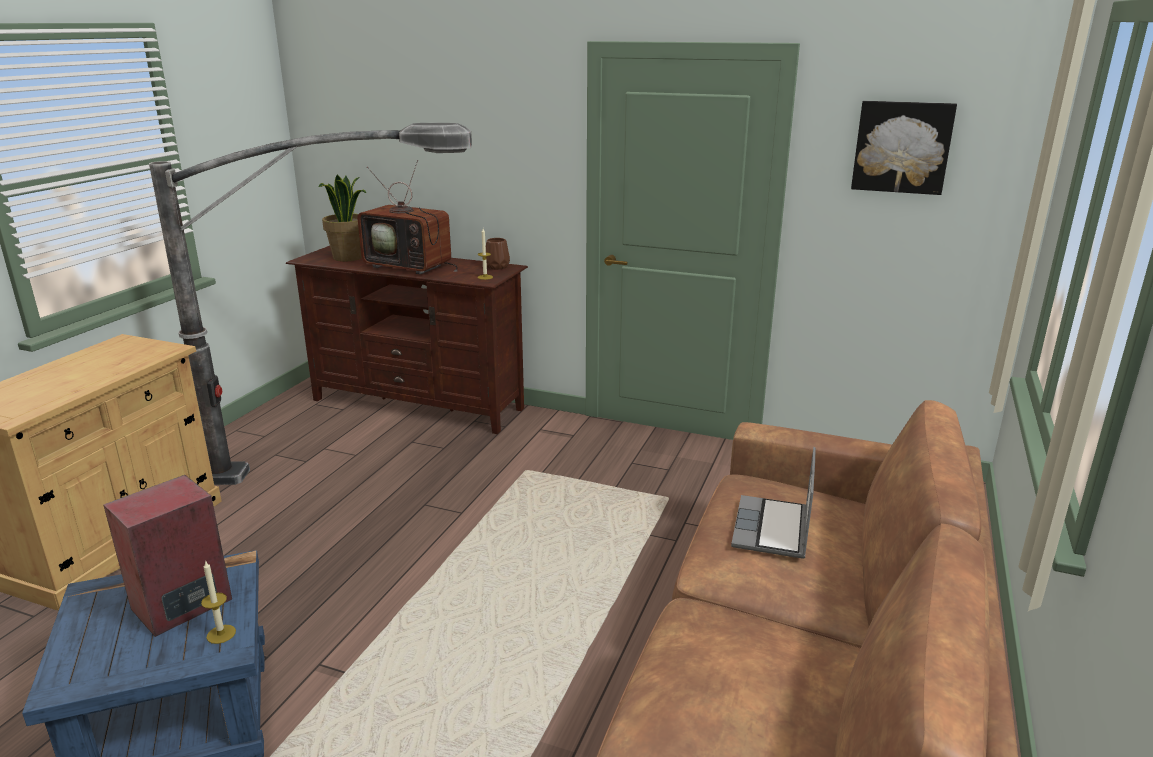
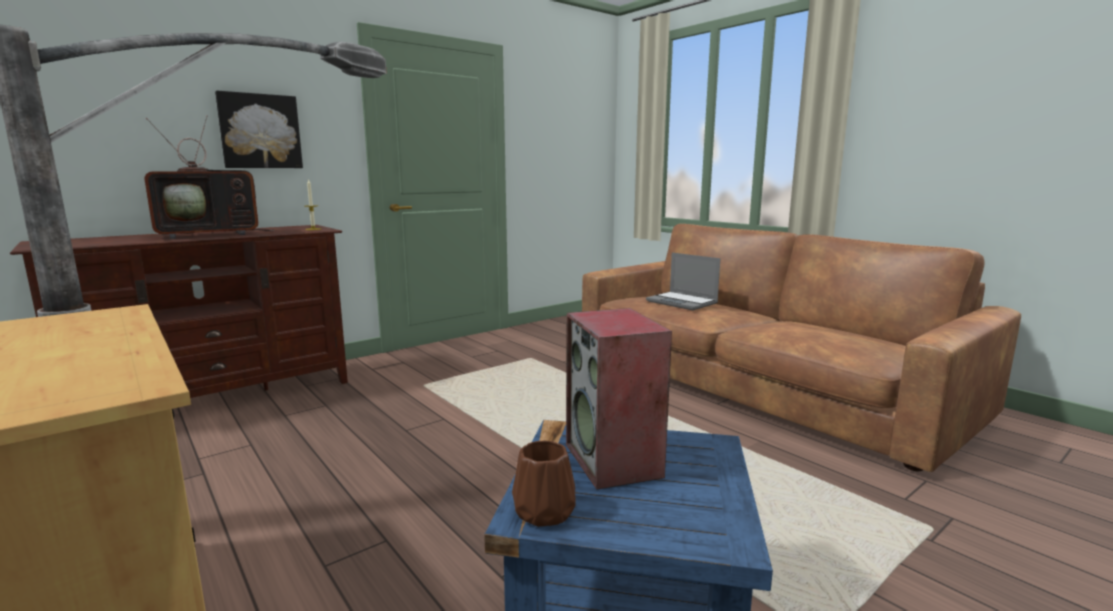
camera: 60 degrees left, 10 degrees down
candle [201,560,236,644] -> none
potted plant [318,175,366,261] -> none
brown vase [486,238,510,270] -> brown vase moved to [512,441,576,527]
picture [851,101,957,195] -> picture moved to [215,91,303,168]

